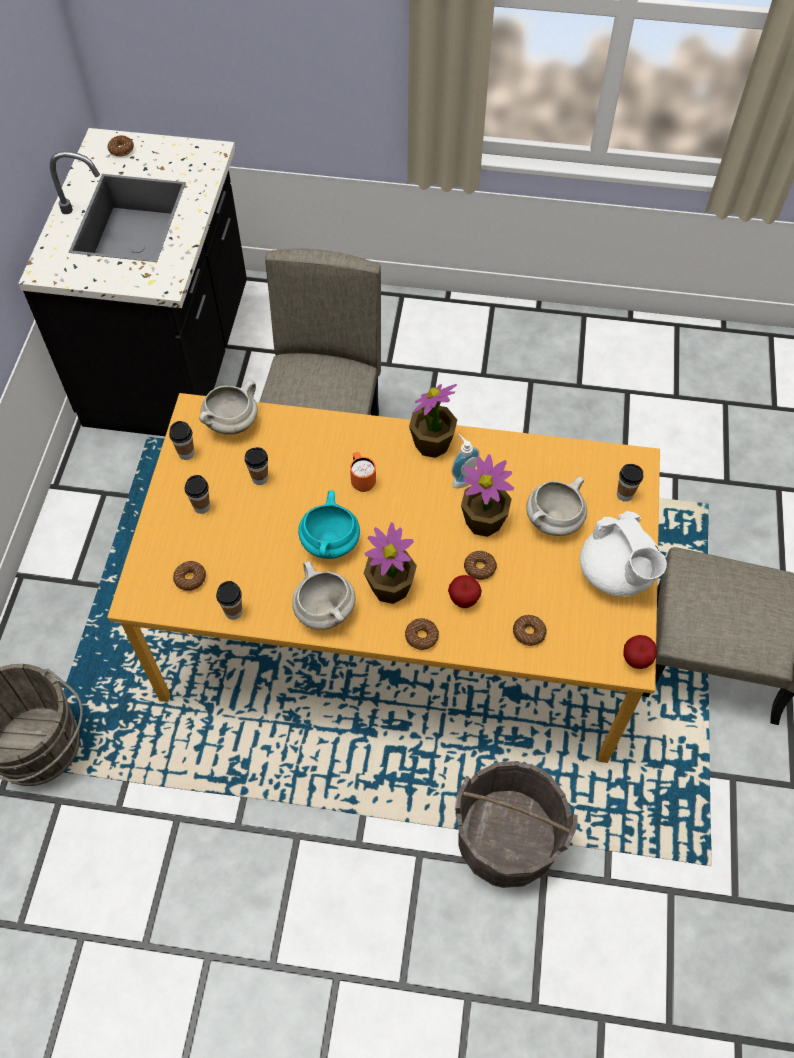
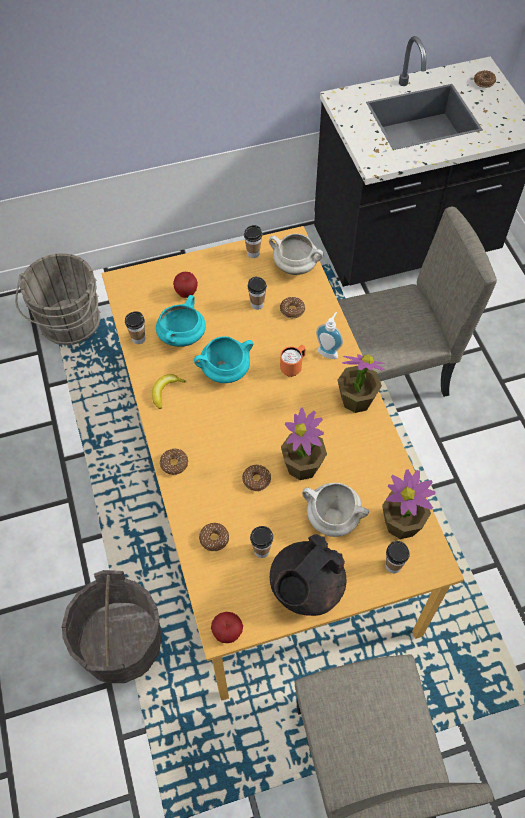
camera: 65 degrees right, 0 degrees up
donut [173,561,206,591] -> donut moved to [280,297,305,318]
cup [185,475,210,514] -> cup moved to [250,526,273,558]
white cooking pot [292,561,356,630] -> banana [152,374,186,409]
potted plant [364,523,417,604] -> potted plant moved to [382,469,435,539]
apple [448,575,482,608] -> apple moved to [173,272,198,298]
soap dispenser [451,434,479,489] -> soap dispenser moved to [316,312,343,359]
white teapot [580,511,667,597] -> black teapot [270,534,347,616]
none -> turquoise cooking pot [156,295,206,347]

